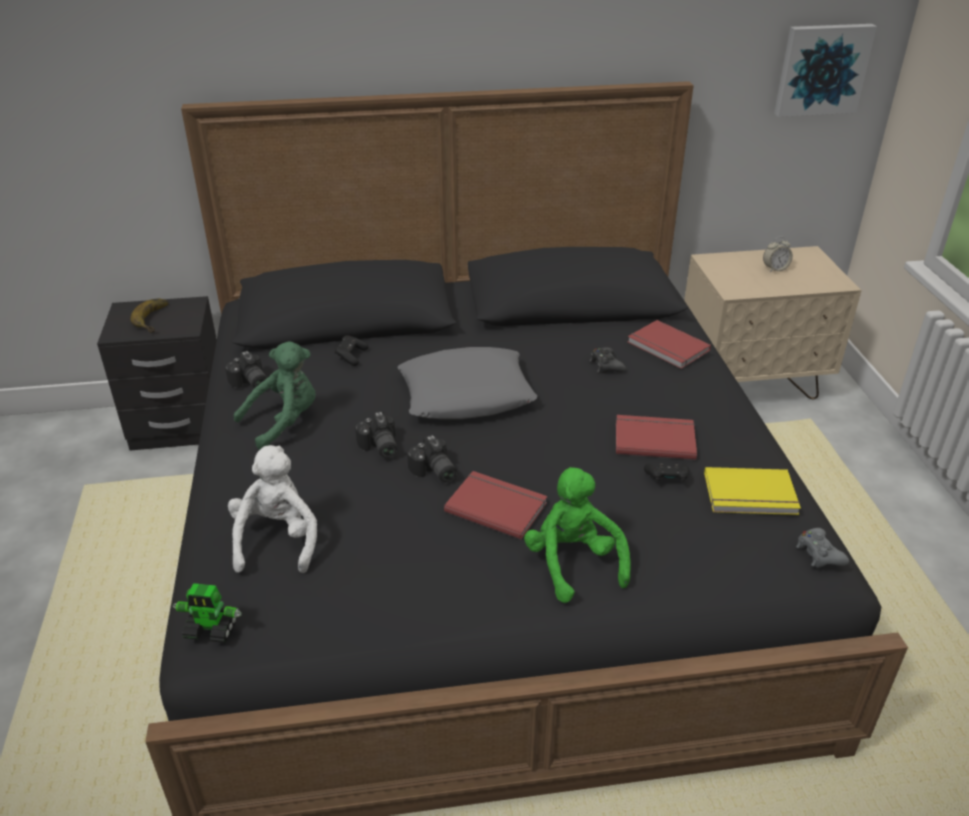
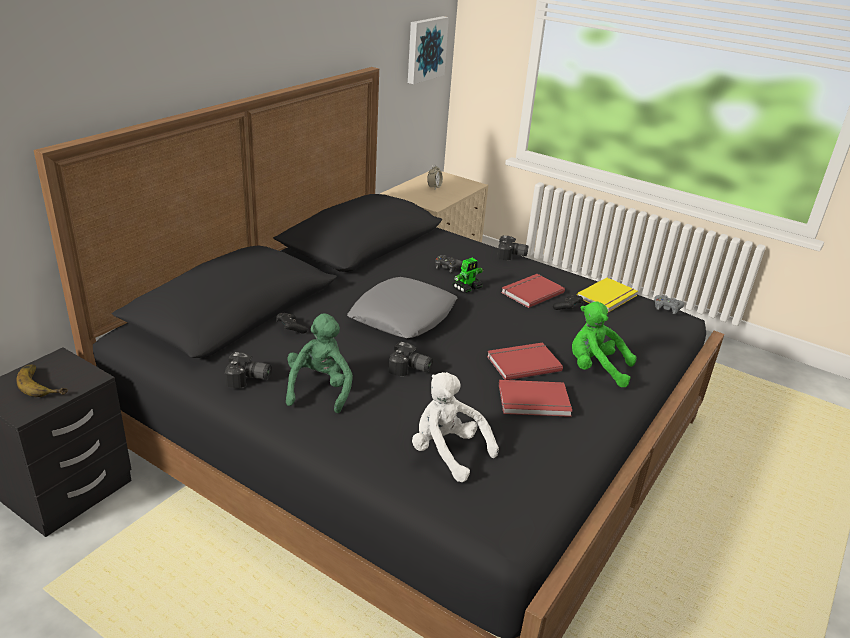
camera: 50 degrees left, 5 degrees down
toy robot [172,583,242,643] -> toy robot moved to [452,258,483,293]
camera [407,435,457,483] -> camera moved to [497,235,529,261]
red book [628,320,711,369] -> red book moved to [499,380,572,417]

